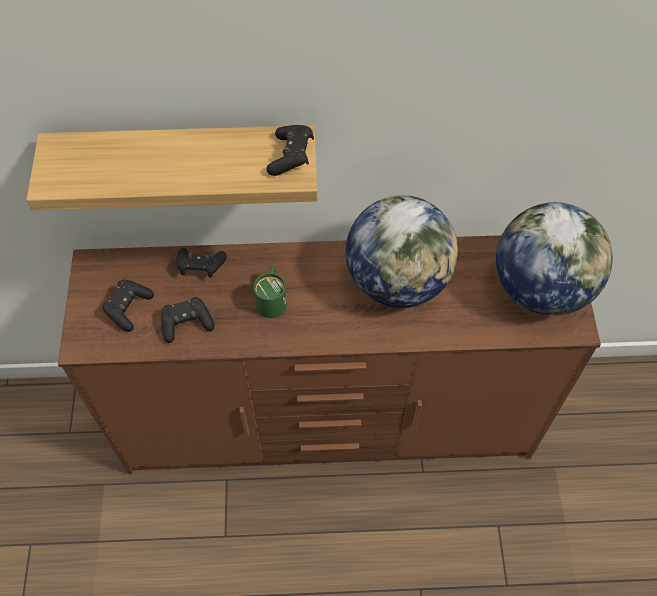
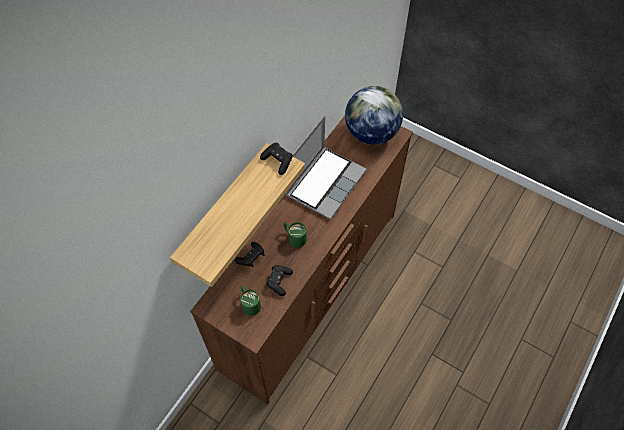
camera: 55 degrees left, 0 degrees up
black game controller [102,280,154,332] -> green mug [240,286,261,316]
globe [346,195,458,308] -> laptop [286,115,367,220]

